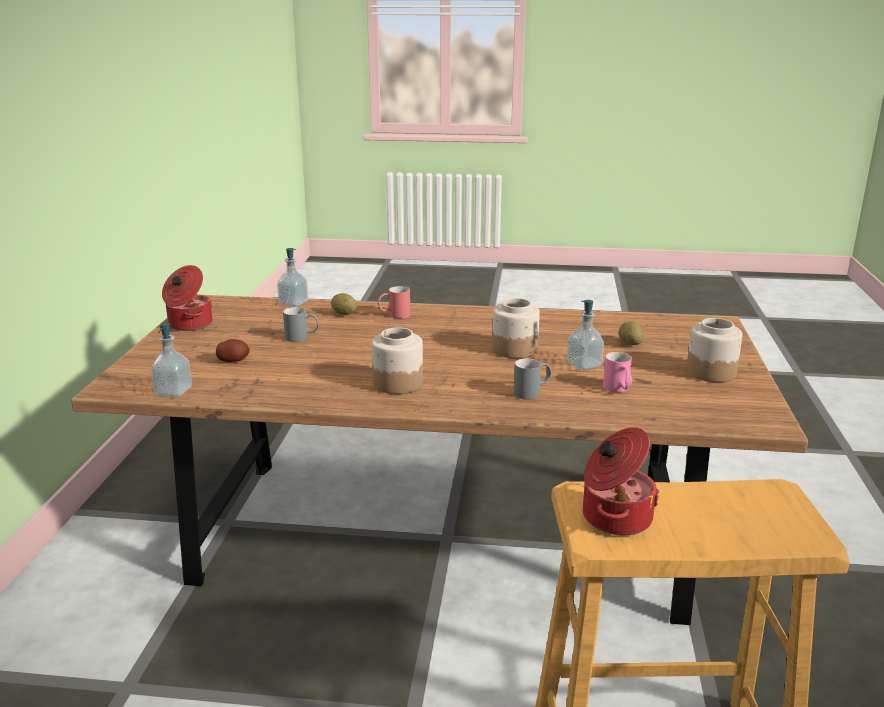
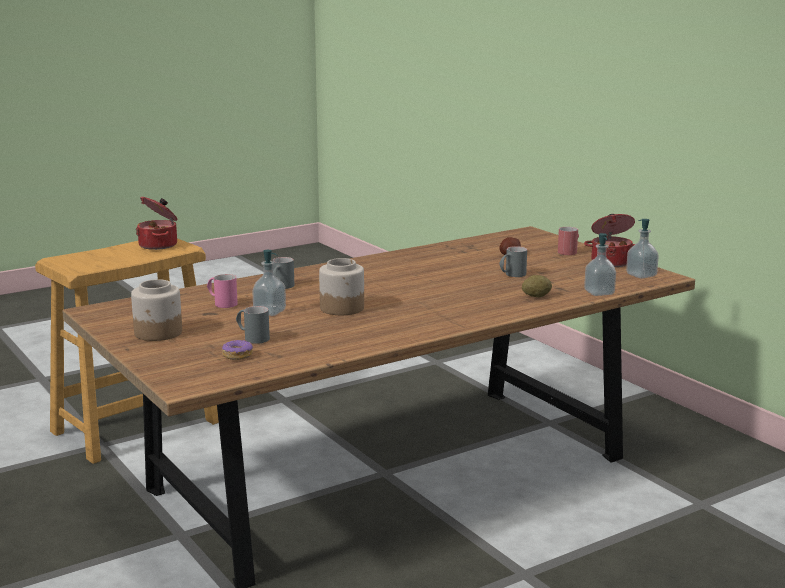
camera: 140 degrees right, 5 degrees down
soap dispenser [151,322,192,397] -> soap dispenser moved to [626,219,659,279]
jar [372,327,423,394] -> none
red mug [378,286,410,318] -> red mug moved to [558,227,579,255]
potato [619,321,644,345] -> grey mug [236,306,270,344]
none -> donut [222,340,253,360]

